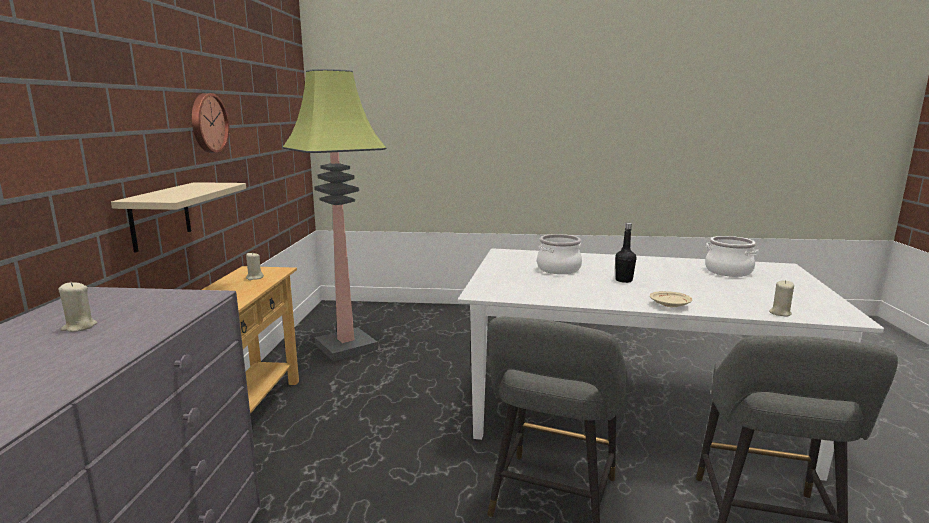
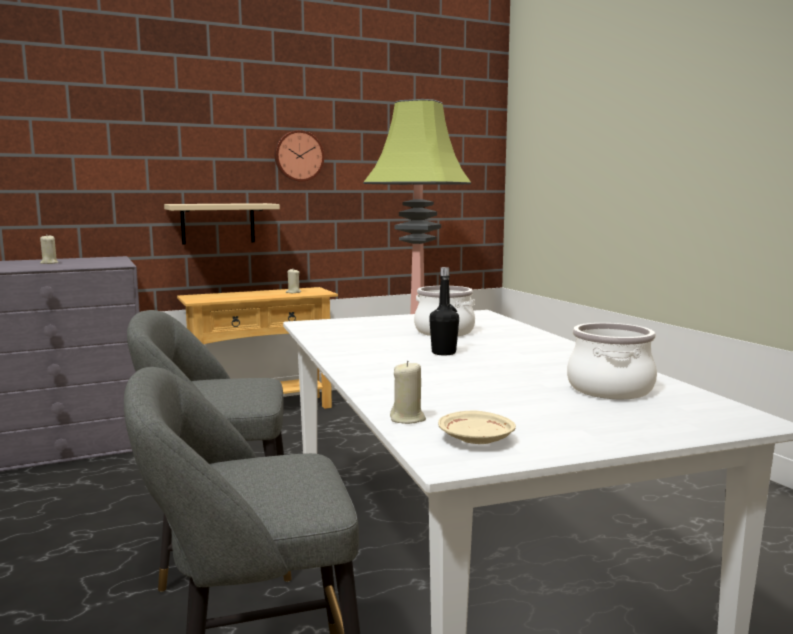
camera: 60 degrees right, 5 degrees down
beige plate [650,291,692,308] -> beige plate moved to [438,411,516,444]

